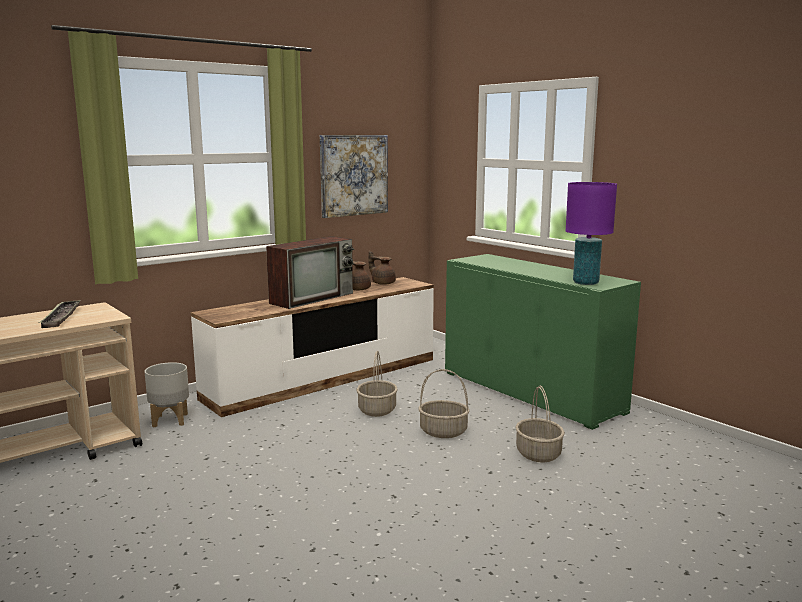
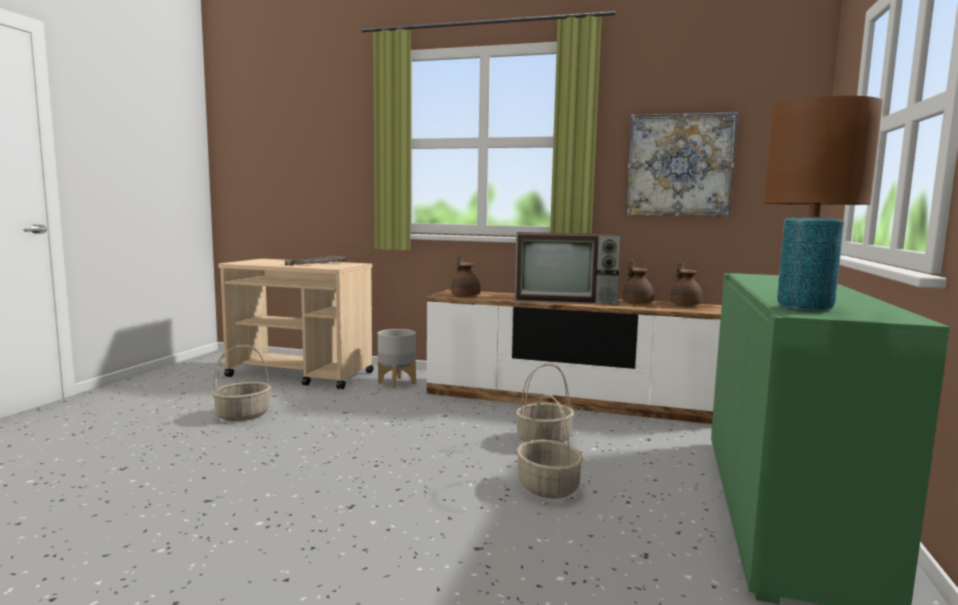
camera: 55 degrees right, 5 degrees down
basket [515,386,565,463] -> basket moved to [212,345,271,421]
purple table lamp [566,182,617,285] -> brown table lamp [764,96,883,311]
none -> brown teapot [451,254,481,297]

